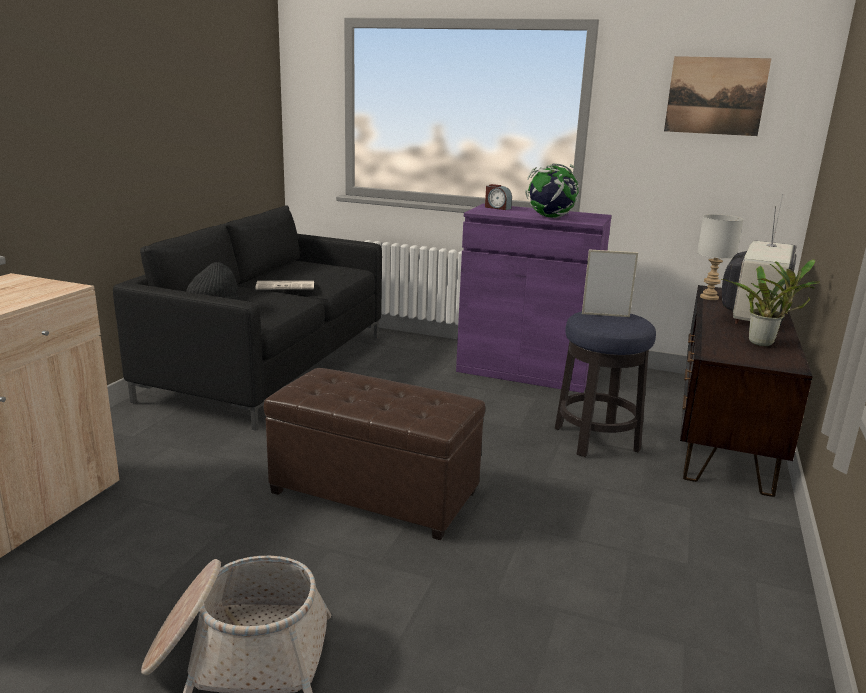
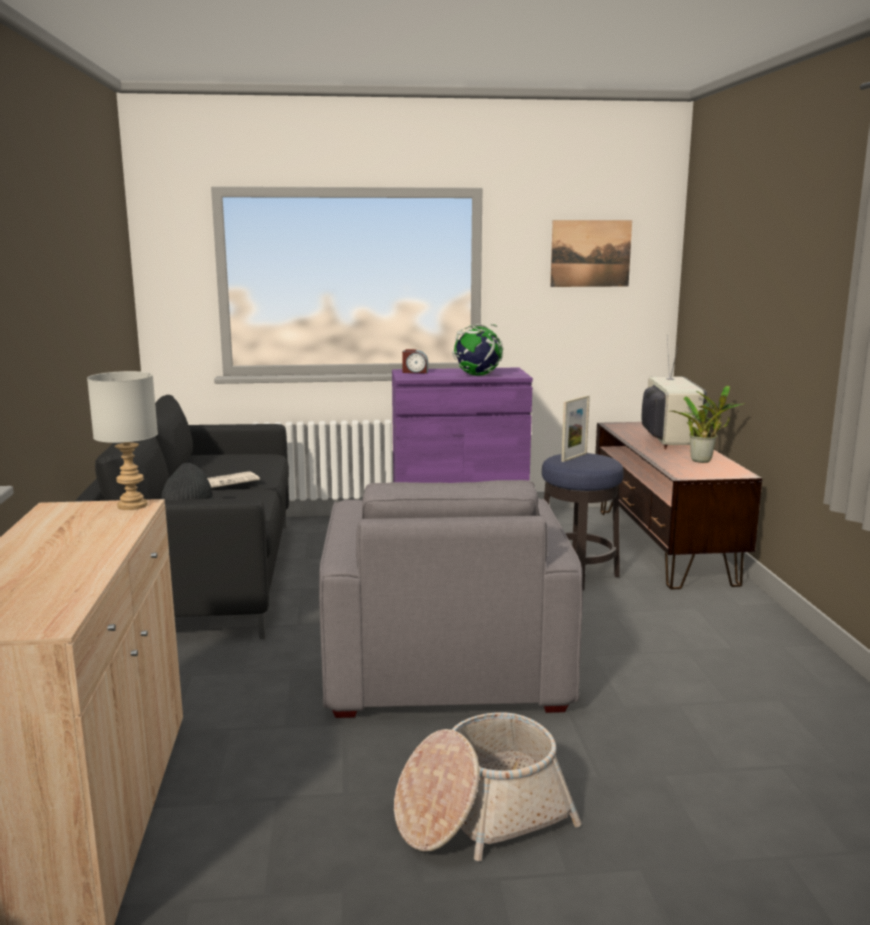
camera: 25 degrees left, 5 degrees down
brown ottoman [264,368,485,540] -> grey armchair [319,480,583,718]
picture frame [582,250,638,317] -> picture frame turned 150 degrees clockwise [561,395,590,462]
grey table lamp [697,214,744,300] -> grey table lamp moved to [87,371,158,510]

